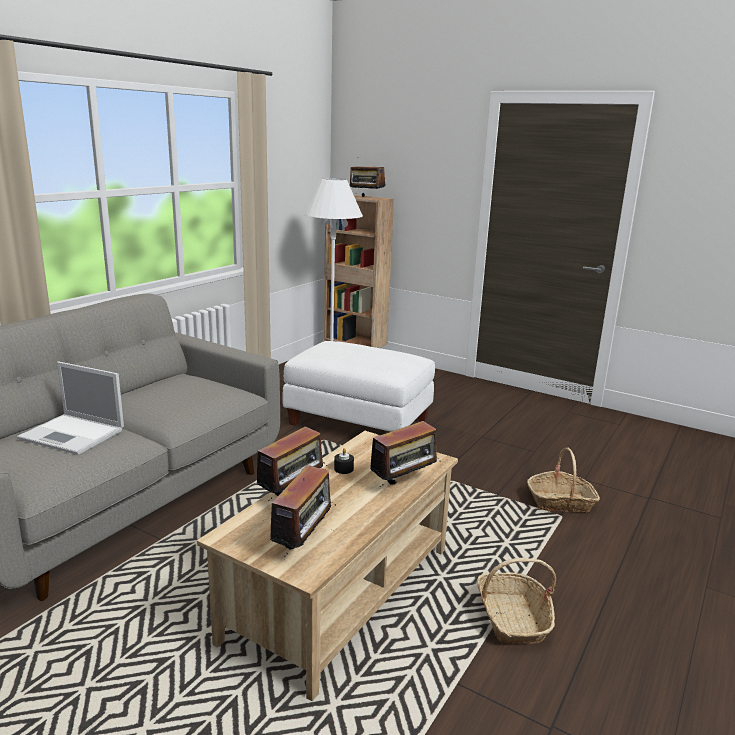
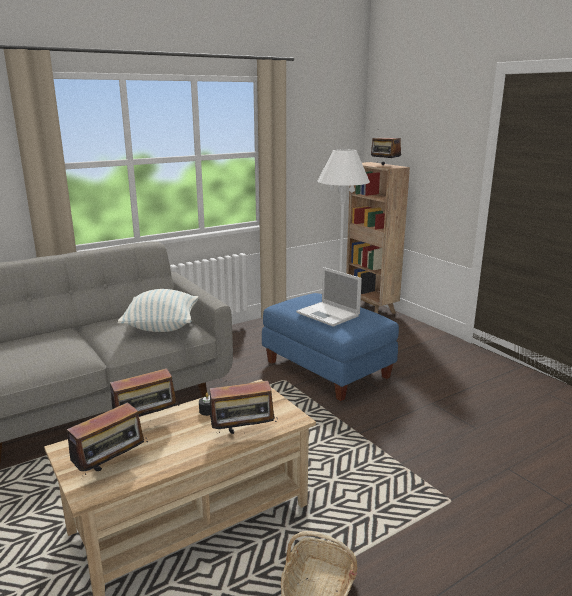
camera: 25 degrees right, 0 degrees up
laptop [17,362,124,455] -> laptop moved to [296,267,362,327]
white ottoman [283,341,435,432] -> blue ottoman [262,293,399,401]
basket [527,447,600,512] -> none
none -> pillow [118,289,198,332]

